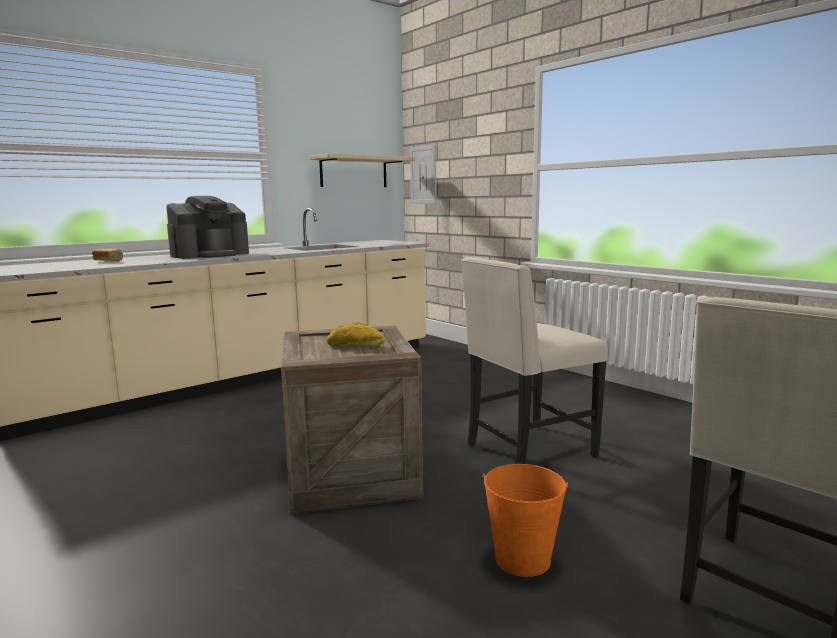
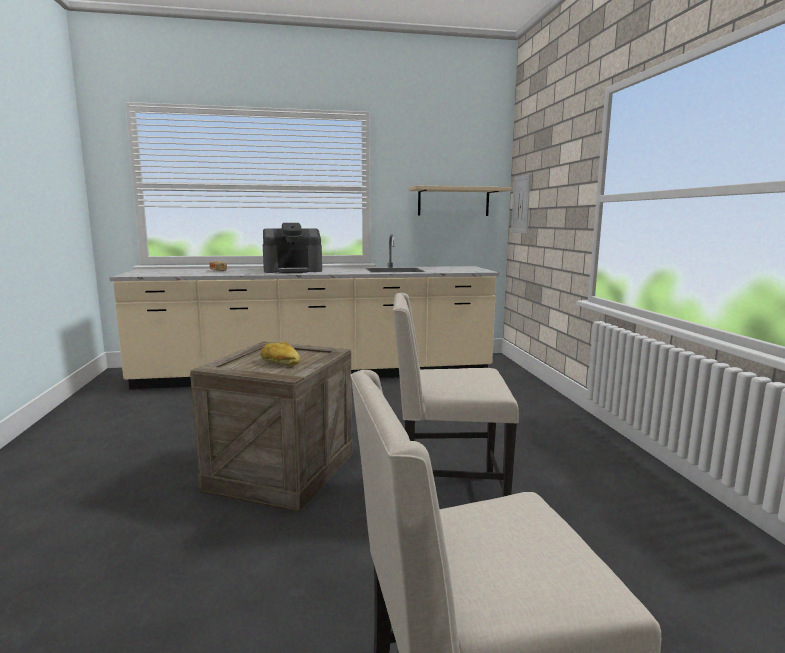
camera: 30 degrees right, 0 degrees up
orange bucket [483,464,568,577] -> none

